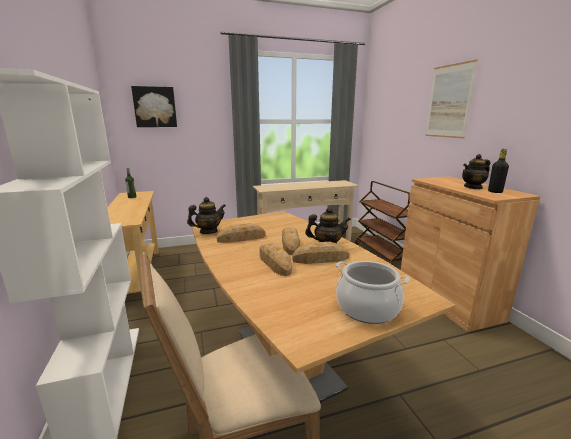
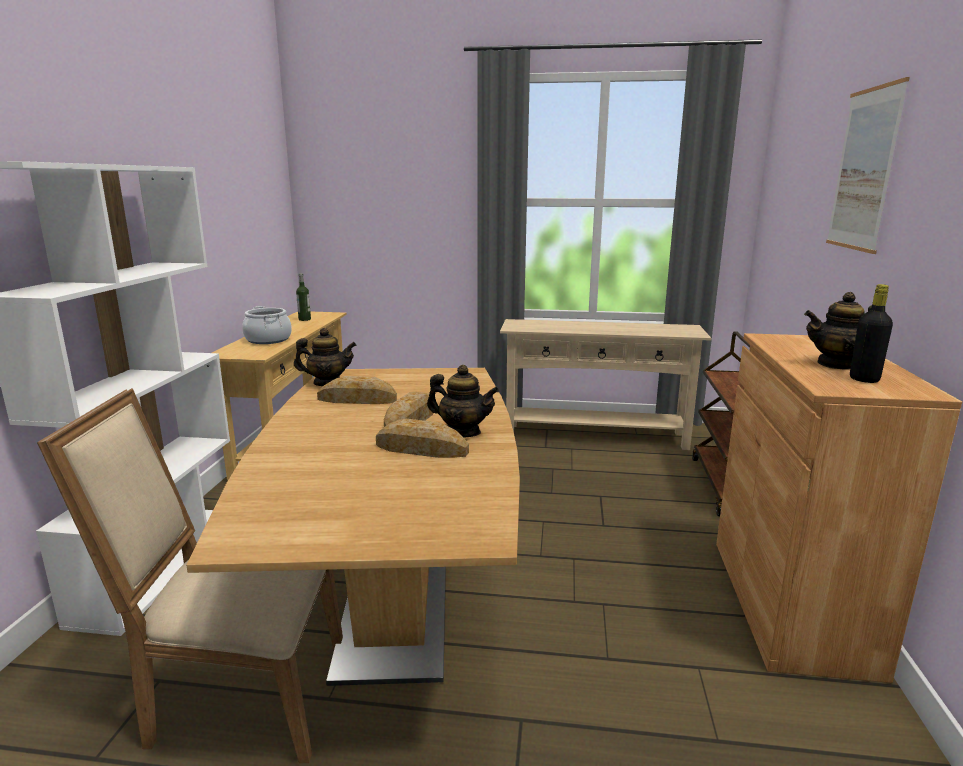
camera: 25 degrees right, 0 degrees up
picture [131,86,177,127] -> none
bread [259,243,292,276] -> none
cooking pot [336,261,410,324] -> cooking pot moved to [242,306,292,344]

